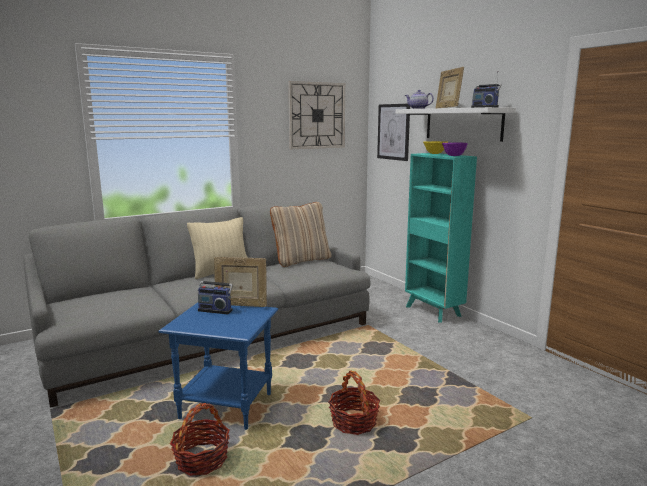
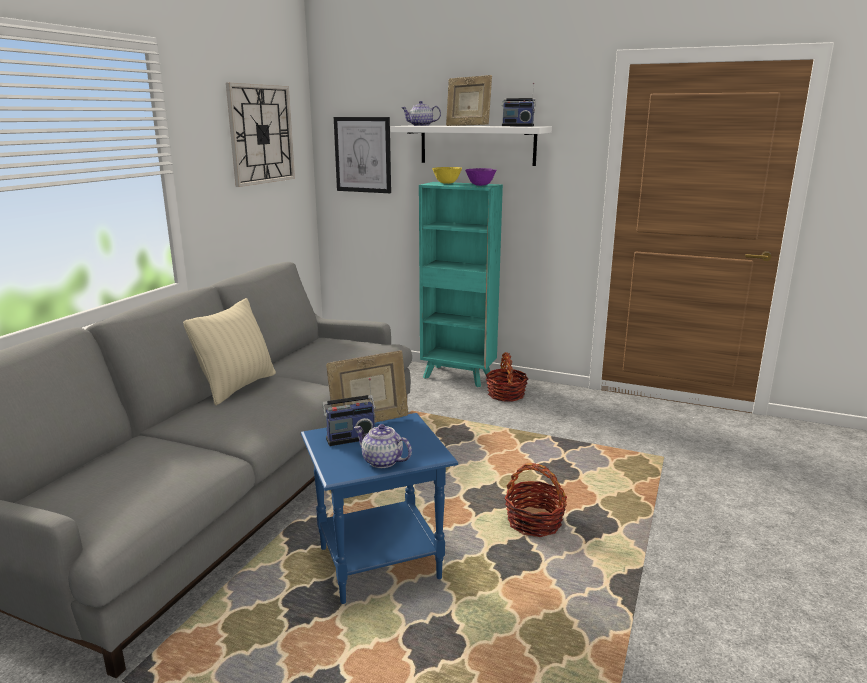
camera: 35 degrees left, 5 degrees up
basket [170,403,230,476] -> basket moved to [486,352,528,402]
beige pillow [270,202,331,267] -> none
none -> teapot [354,424,412,468]

